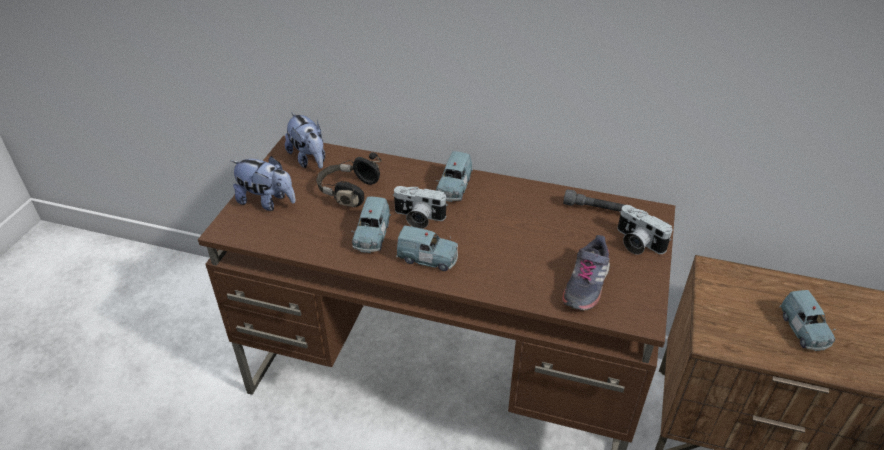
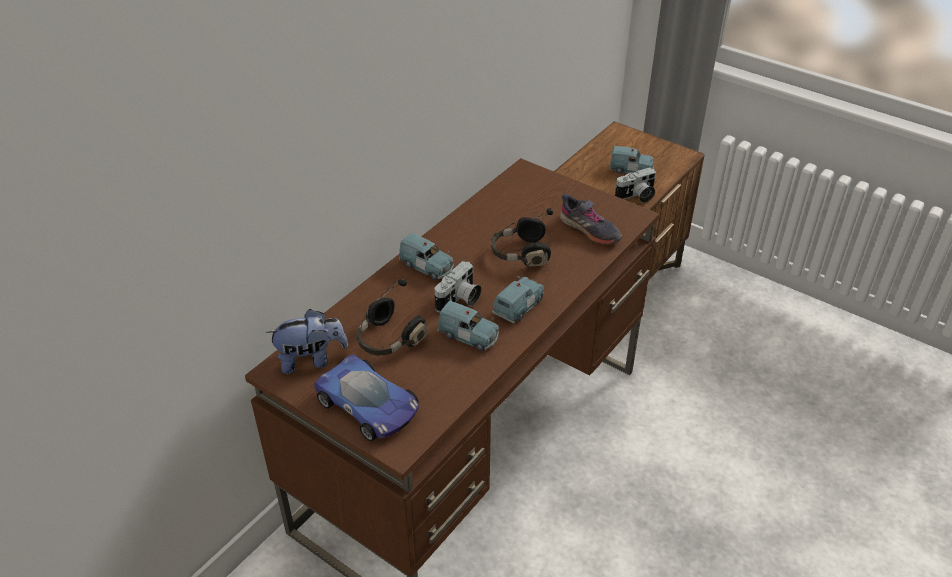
camera: 70 degrees left, 0 degrees up
plush toy [231,156,296,211] -> toy car [314,354,419,441]
grey flashlight [563,189,625,212] -> none
camera [617,205,673,255] -> camera moved to [615,167,656,203]
none -> black headphones [491,208,553,267]

